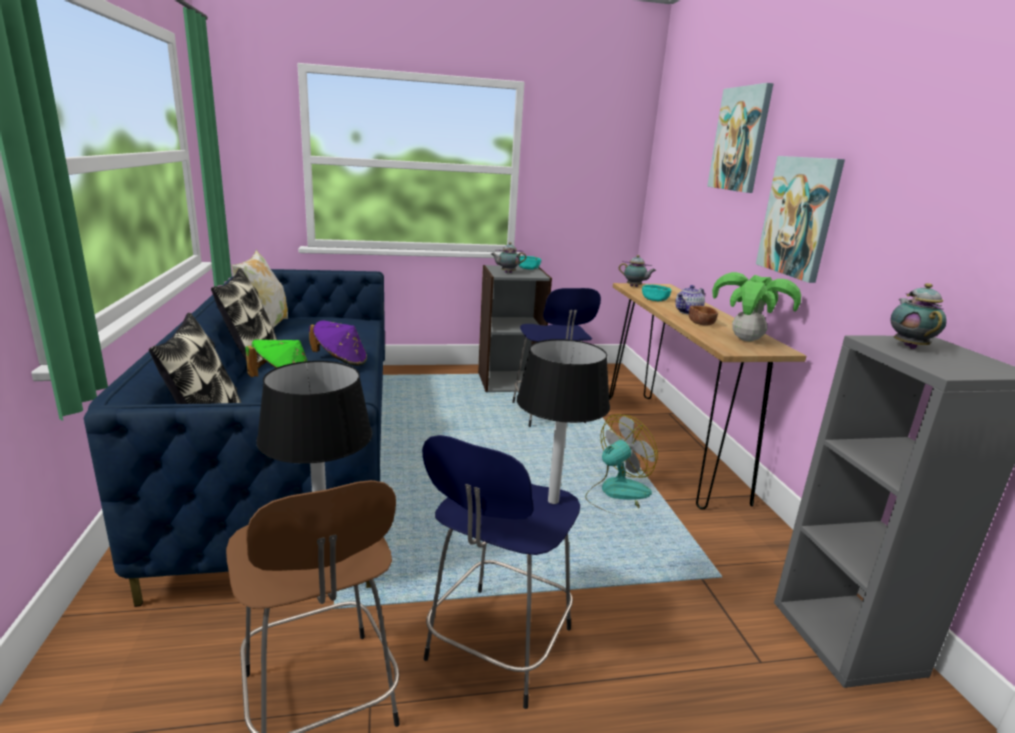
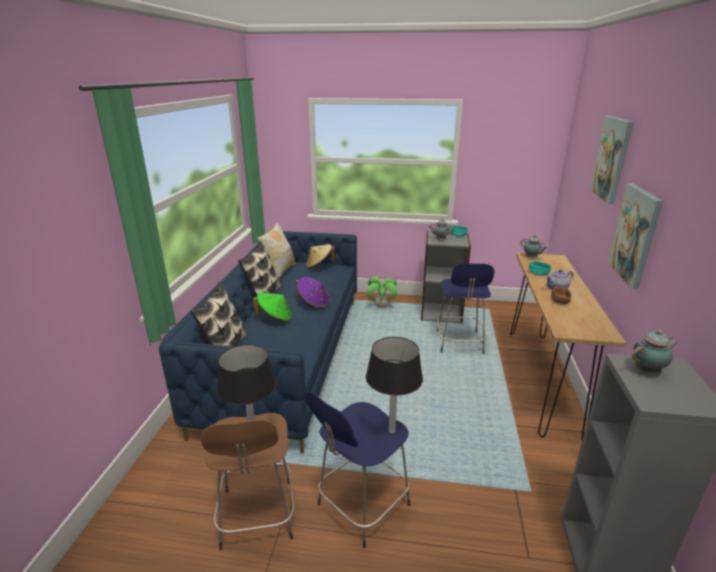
camera: 20 degrees right, 5 degrees up
fan [585,414,658,516] -> none
potted plant [712,272,801,342] -> potted plant moved to [367,276,397,308]
teapot [890,283,947,349] -> teapot turned 45 degrees clockwise [632,330,678,373]
none -> beige hat [306,244,335,269]

